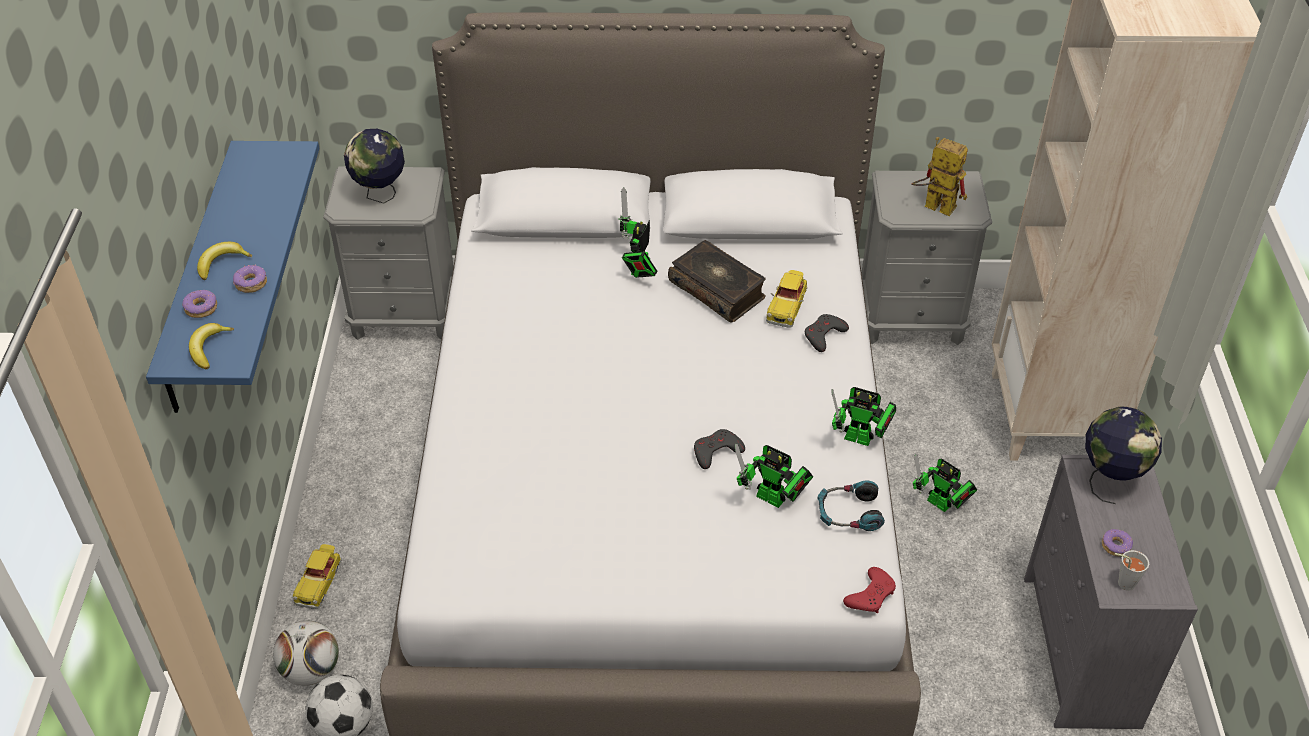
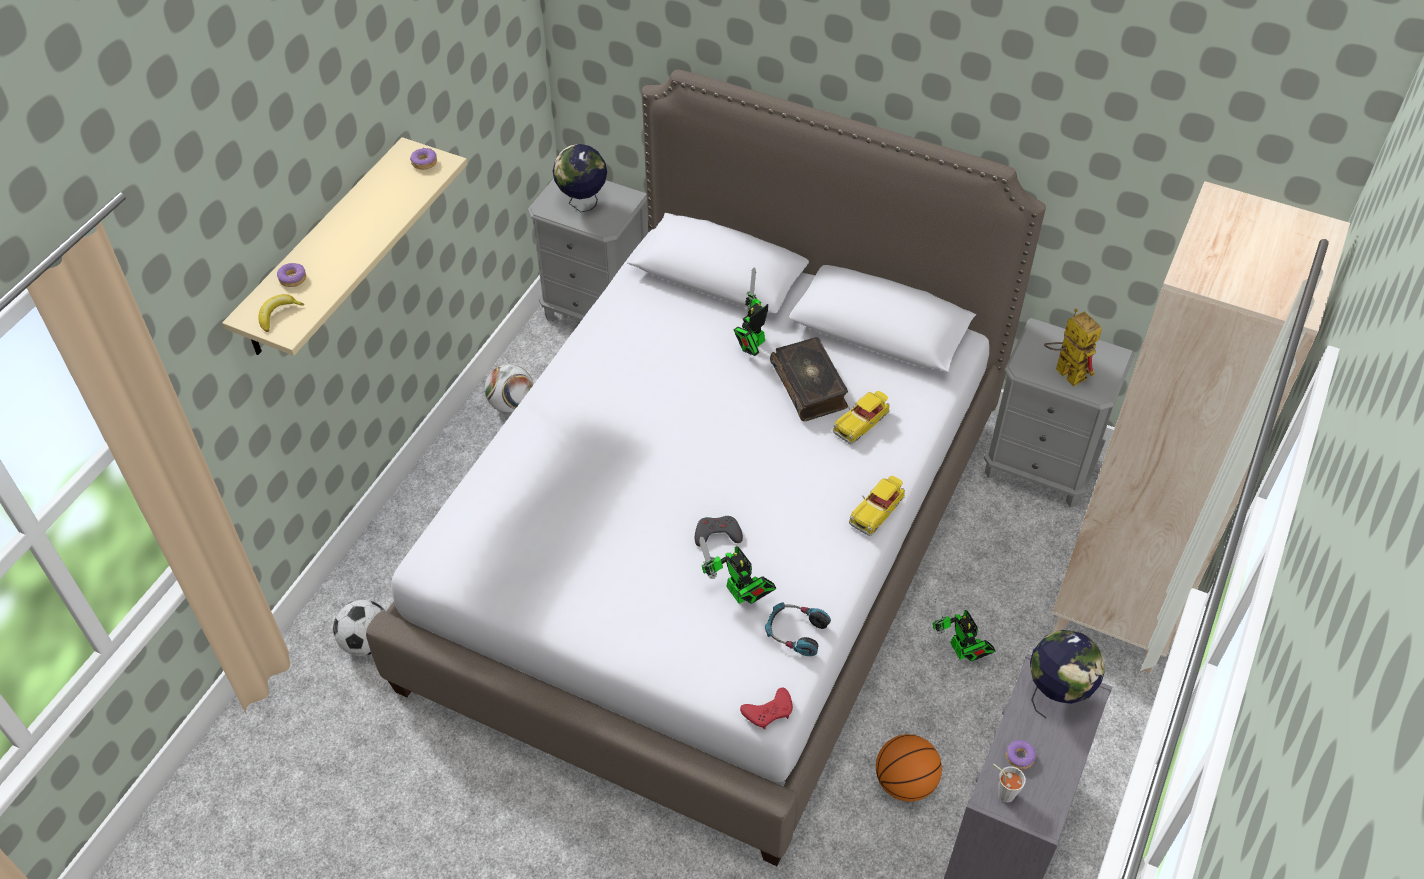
camera: 25 degrees right, 5 degrees up
blue shelf [146,141,319,413] -> beige shelf [222,137,468,356]
banana [197,242,252,280] -> none
donut [233,265,267,293] -> donut moved to [410,147,437,170]
football [273,621,339,686] -> football moved to [485,364,534,413]
toy car [293,544,341,609] -> toy car moved to [849,476,905,536]
grey game controller [805,314,849,352] -> none
toy robot [831,387,896,446] -> none
none -> basketball [876,734,942,802]

